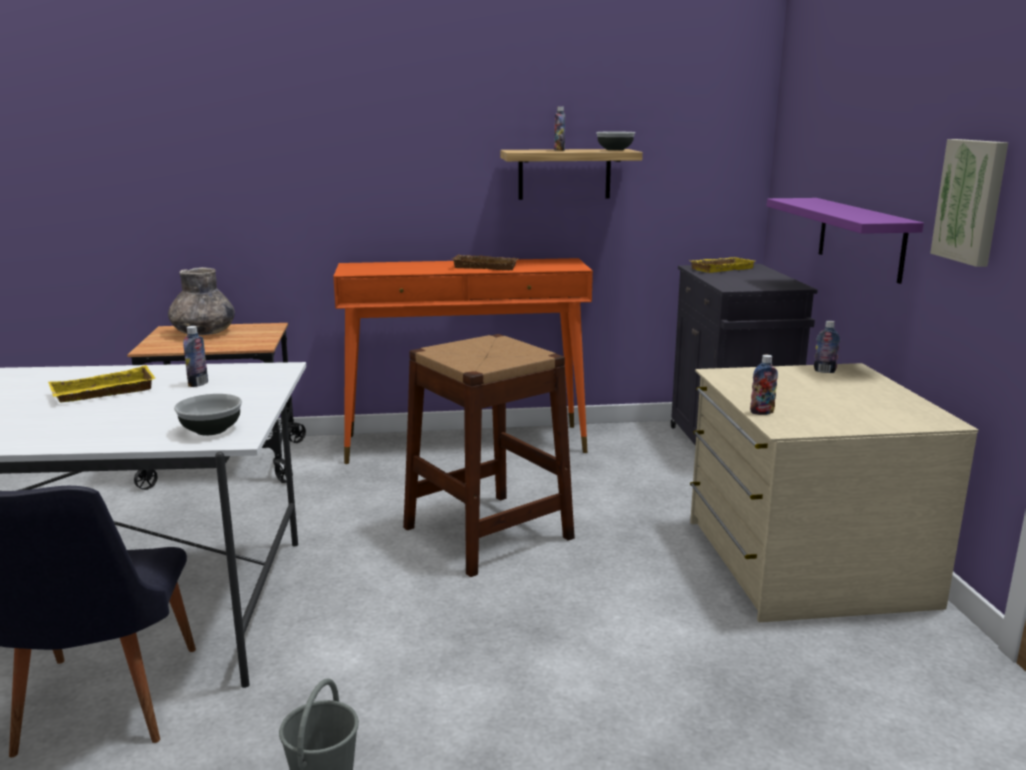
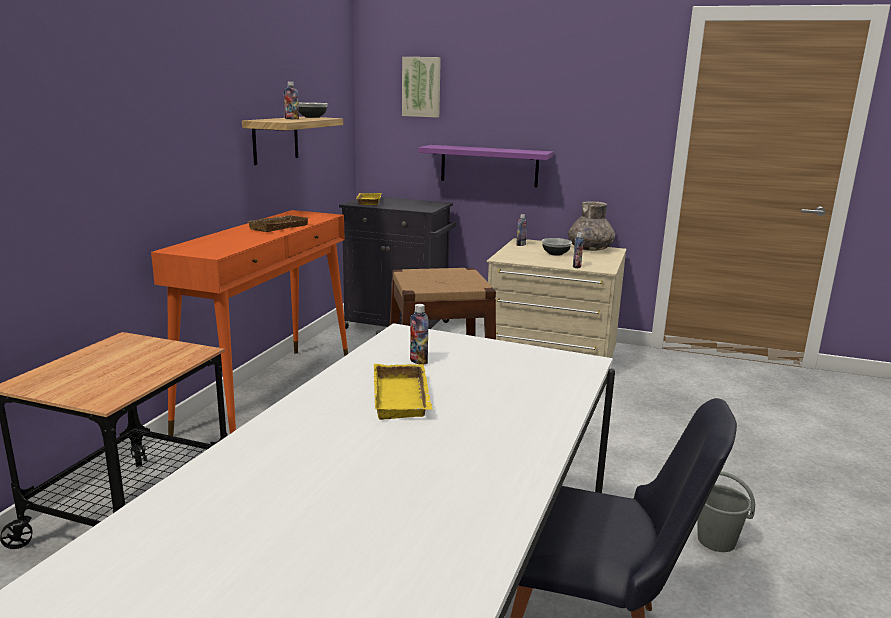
camera: 65 degrees left, 0 degrees up
grey vase [168,267,235,335] -> grey vase moved to [568,201,615,251]
bowl [174,394,242,435] -> bowl moved to [542,238,572,256]
picture [930,139,1008,267] -> picture moved to [402,57,441,118]

